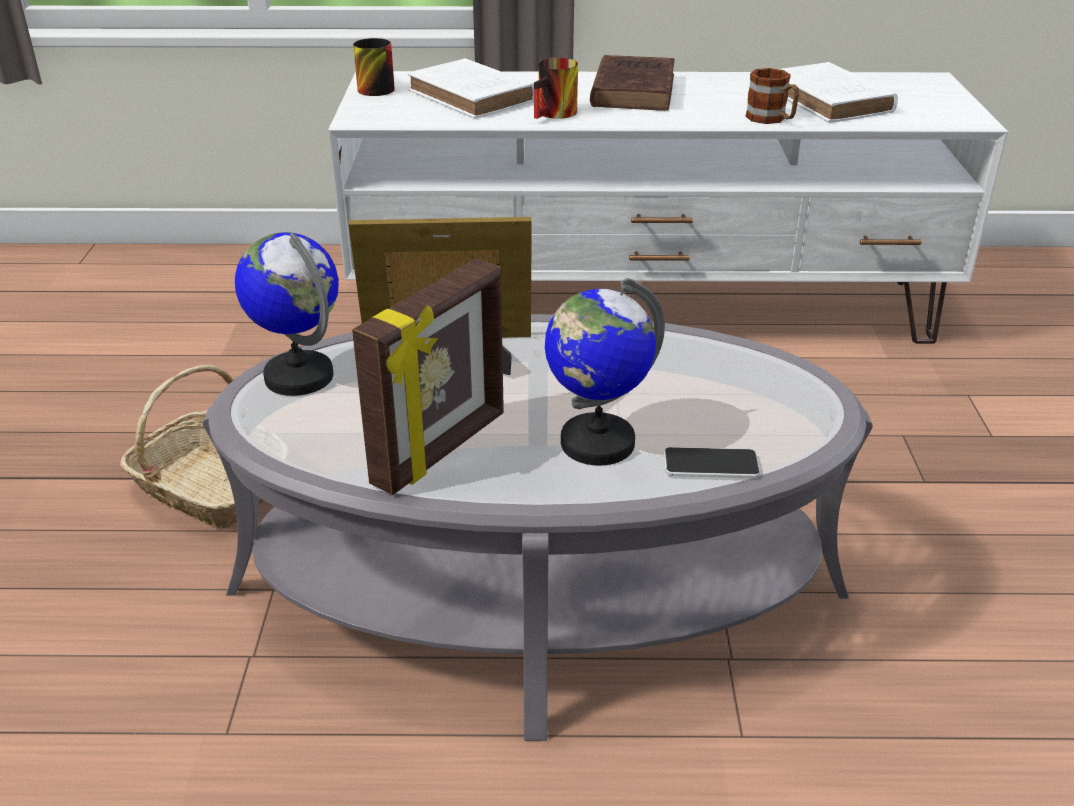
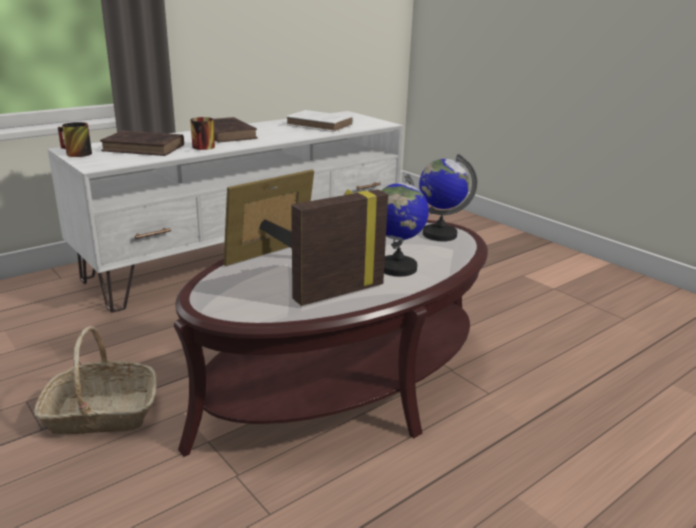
camera: 40 degrees left, 10 degrees down
grey coffee table [202,314,873,741] -> brown coffee table [174,220,488,457]
globe [235,232,339,396] -> globe moved to [419,154,477,241]
picture frame [352,259,504,495] -> picture frame turned 120 degrees counterclockwise [291,189,388,306]
white book [408,58,534,119] -> brown book [100,130,184,156]
phone [664,447,760,478] -> none
mug [745,68,799,124] -> none

